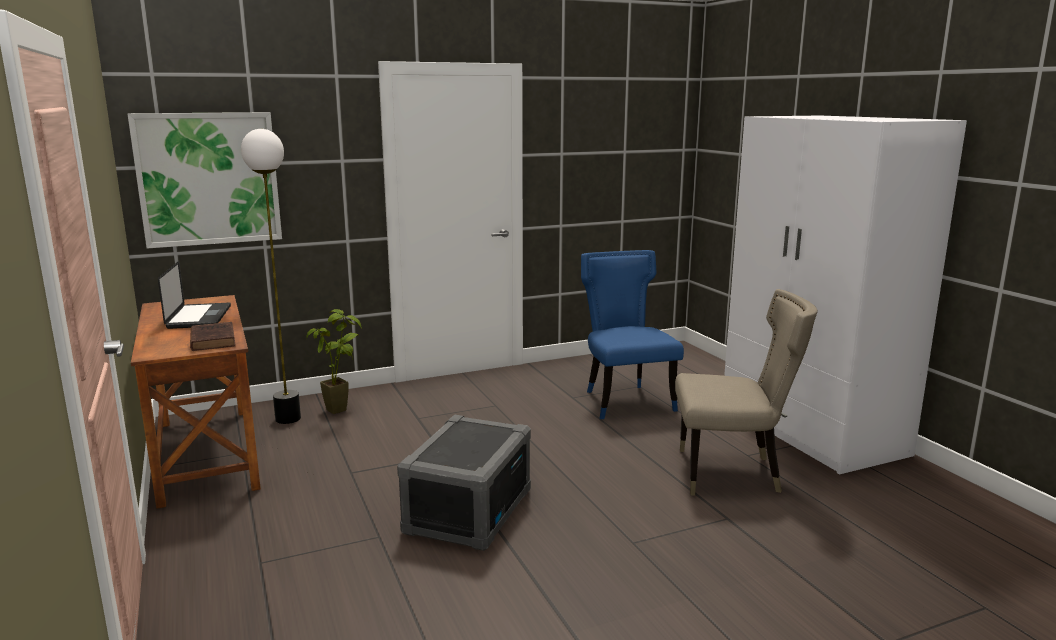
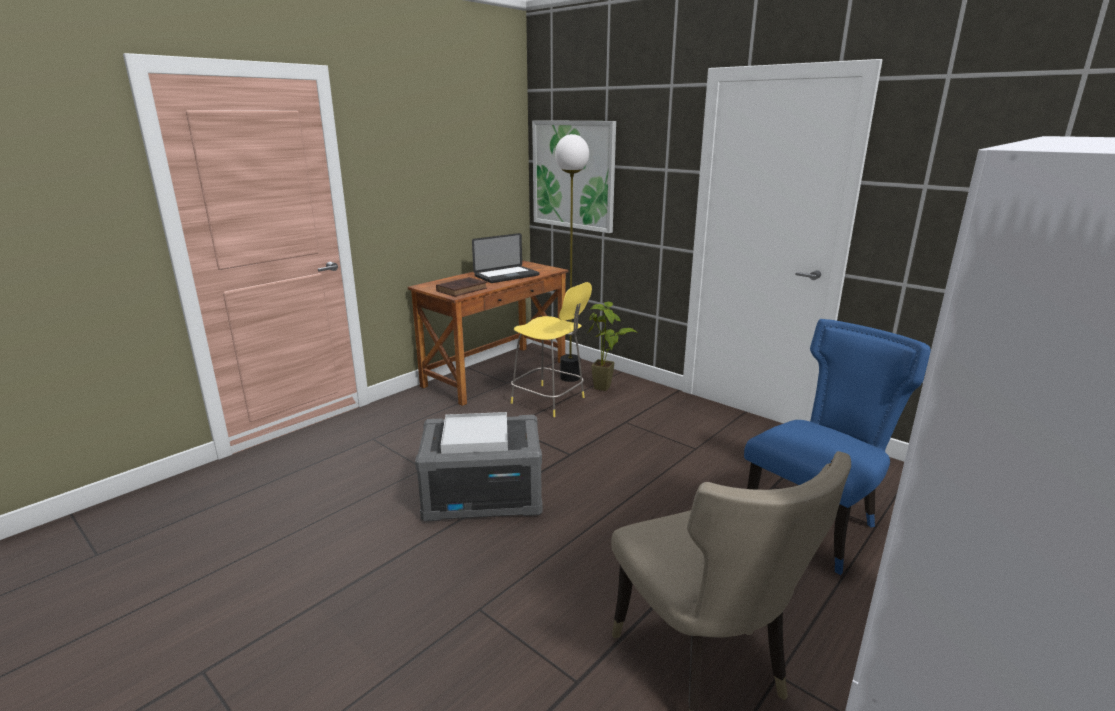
camera: 65 degrees right, 5 degrees up
none -> white tray [441,412,508,454]
none -> yellow stool [511,282,592,417]

